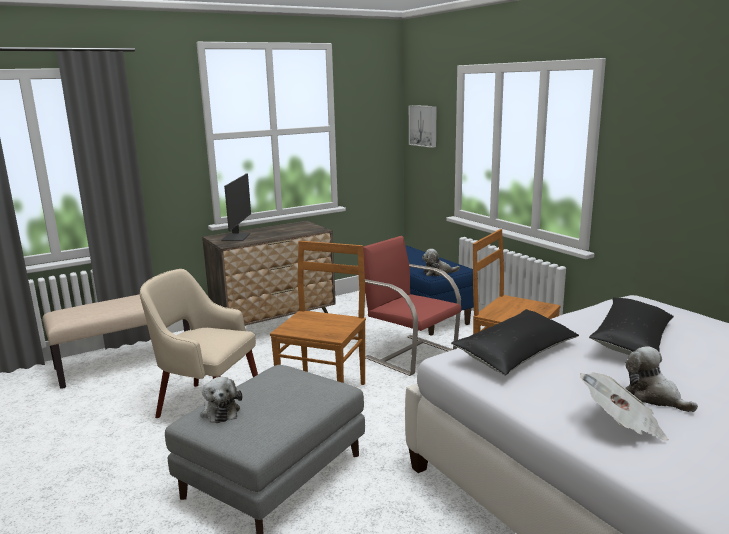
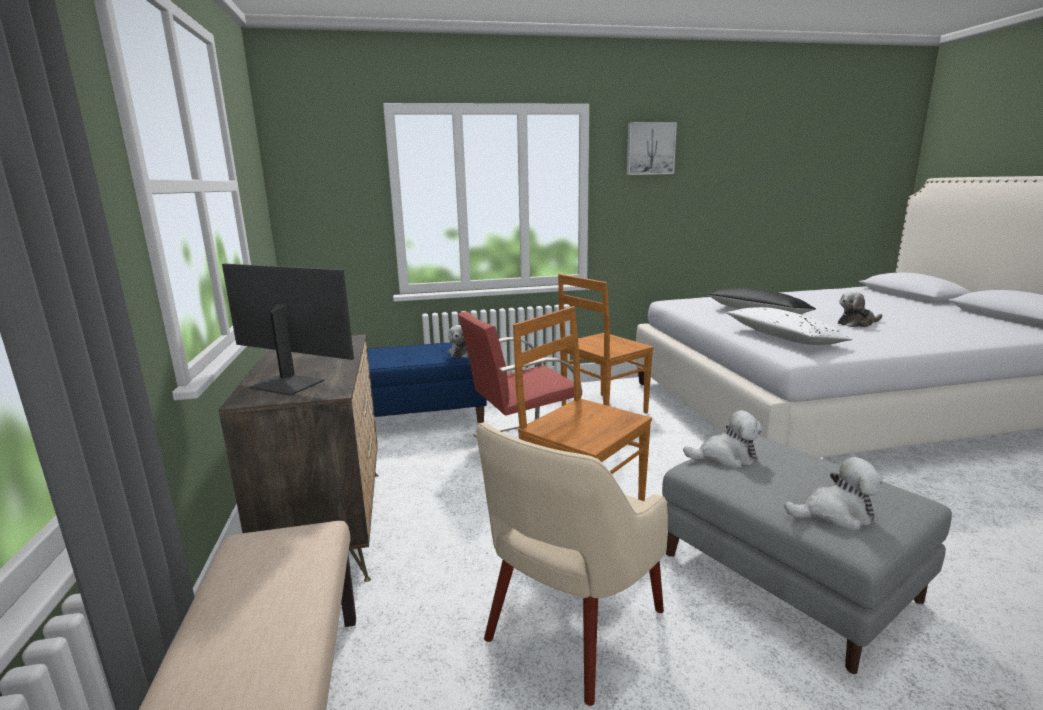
camera: 70 degrees left, 0 degrees up
picture [409,105,437,148] -> picture moved to [627,122,677,175]
black pillow [451,309,579,376] -> white pillow [726,307,853,345]
newspaper [580,372,669,441] -> none
none -> plush toy [683,410,763,469]

